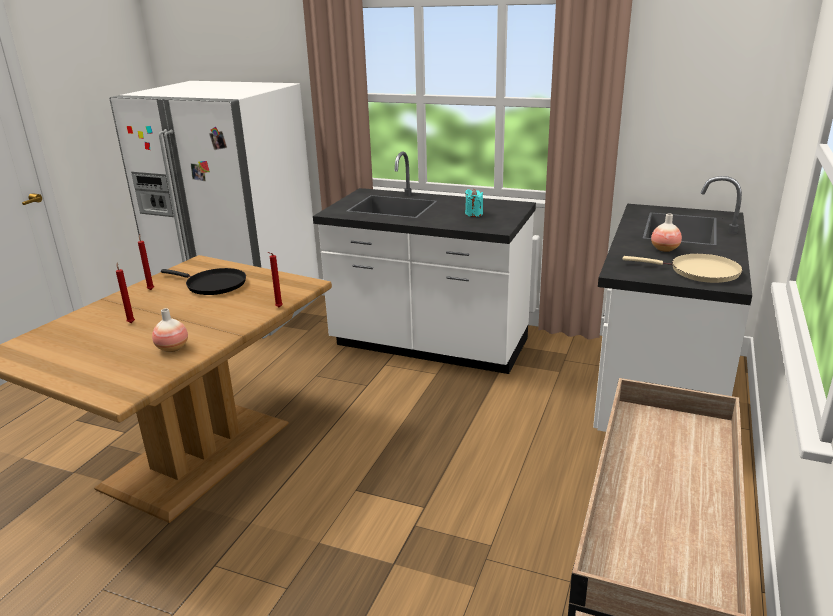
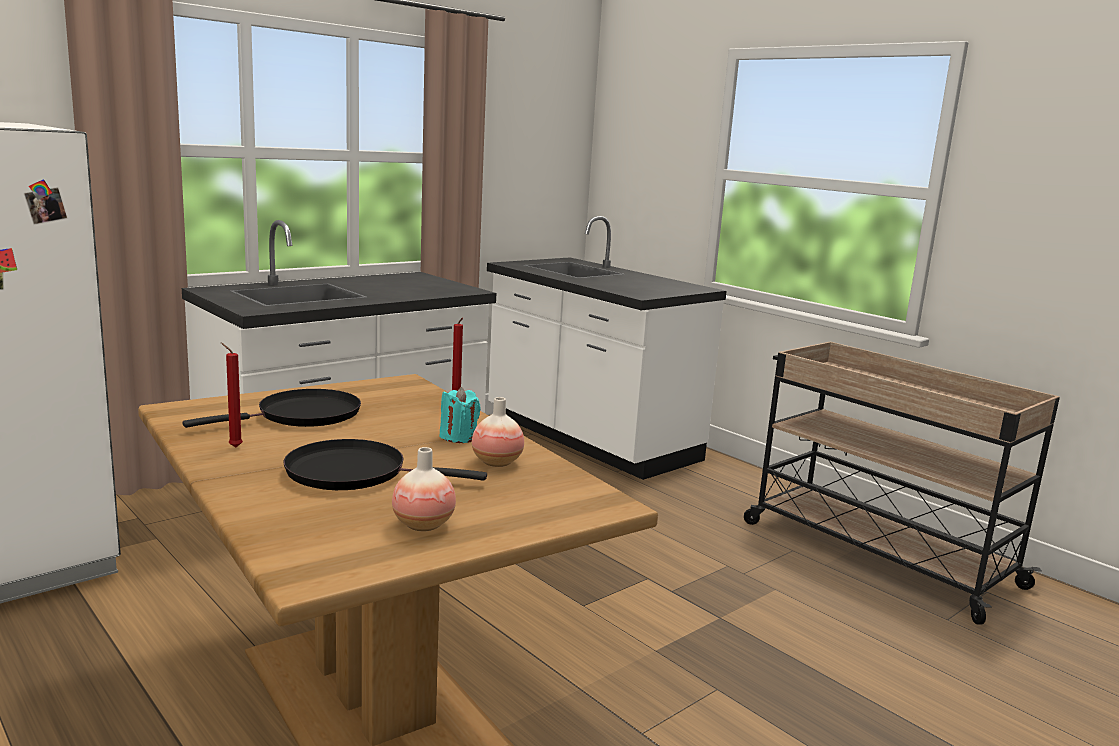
camera: 65 degrees left, 10 degrees down
red candle [116,262,135,323] -> black frying pan [283,439,487,490]
turquoise candle [465,189,483,217] -> turquoise candle moved to [440,387,481,443]
beige frying pan [623,253,743,283] -> none
vase [651,214,682,252] -> vase moved to [392,447,456,531]

